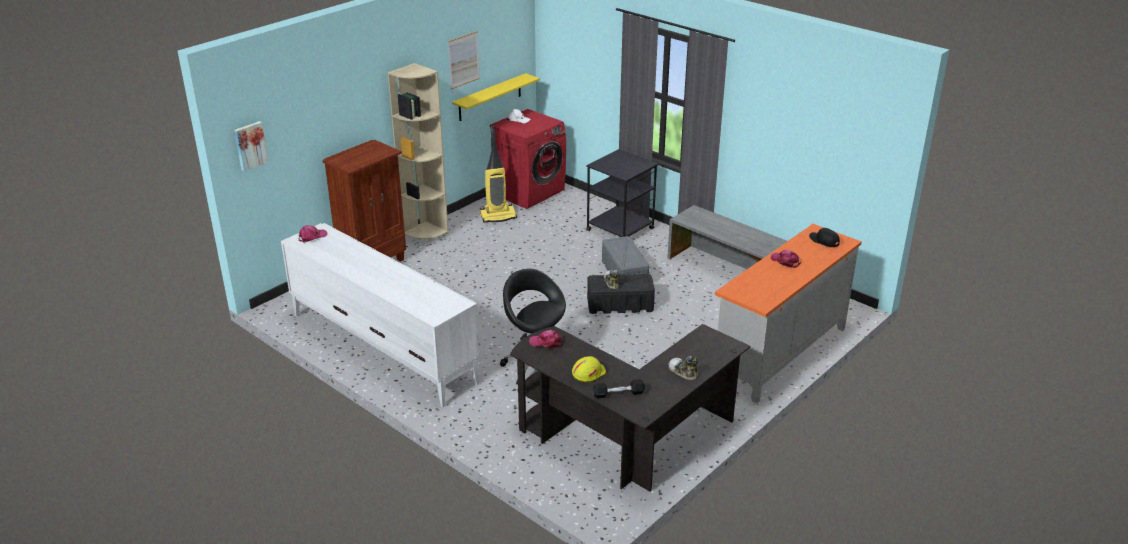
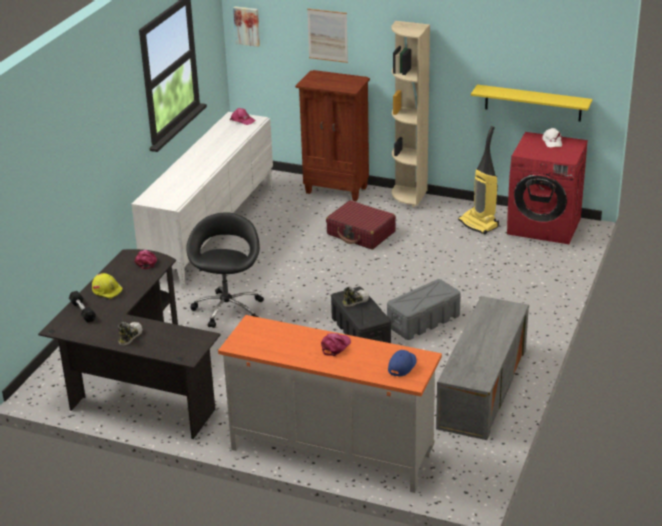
camera: 70 degrees right, 0 degrees up
picture [448,31,480,89] -> picture moved to [307,8,348,63]
black cart [586,149,659,237] -> none
black cap [809,228,840,247] -> blue cap [388,350,417,377]
none -> red suitcase [326,200,396,249]

